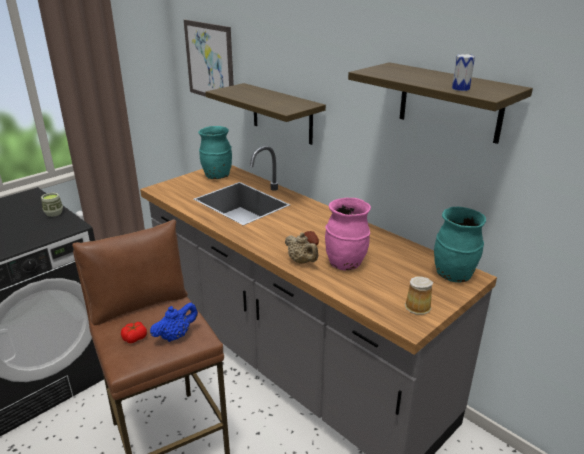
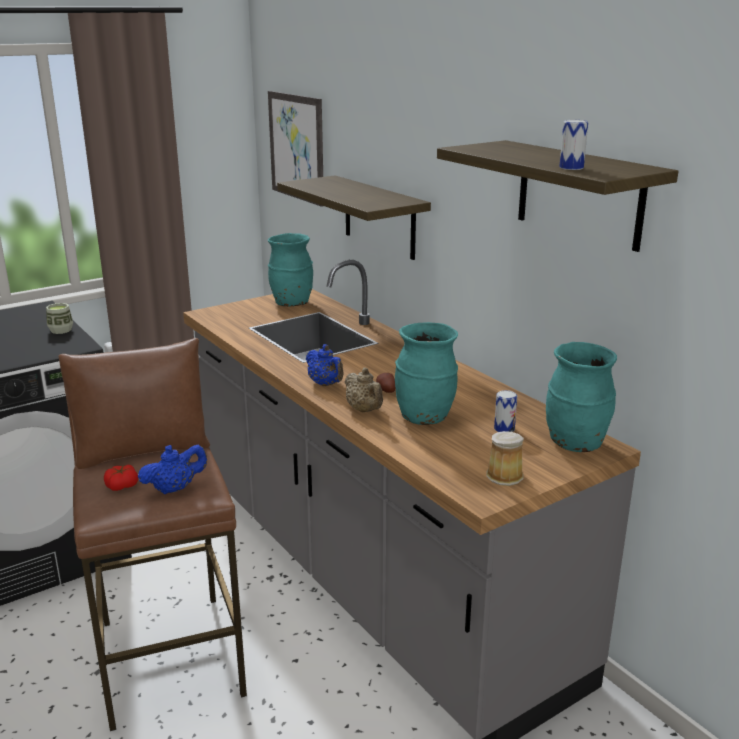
camera: 10 degrees right, 5 degrees down
pink vase [325,198,371,270] -> turquoise vase [395,322,458,425]
none -> blue teapot [306,344,344,386]
none -> can [494,390,517,432]

